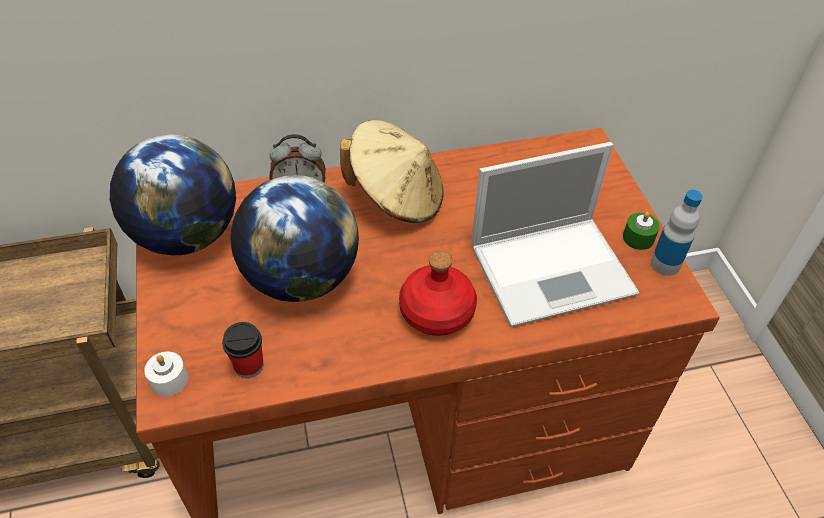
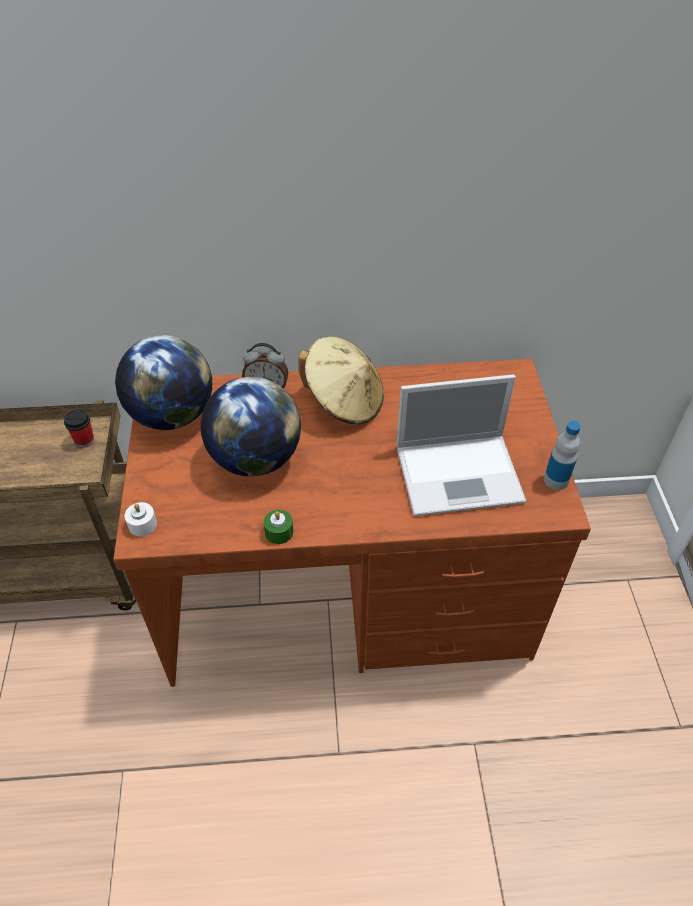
camera: 10 degrees right, 0 degrees up
cup [222,322,263,378] -> cup moved to [64,409,94,448]
red bottle [399,251,477,336] -> none
green candle [623,212,660,250] -> green candle moved to [264,510,293,544]

